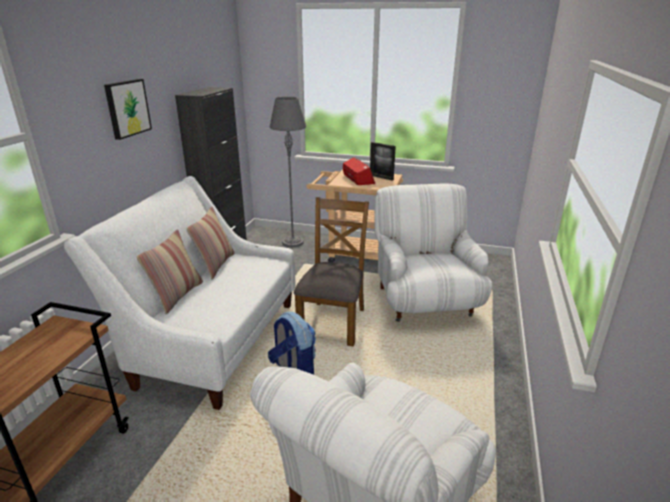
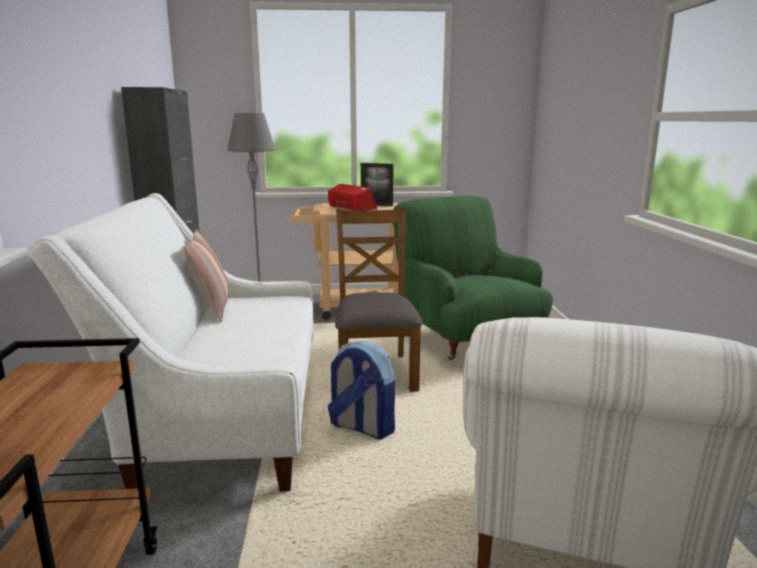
camera: 20 degrees left, 10 degrees down
picture [104,79,152,140] -> none
pillow [136,230,203,314] -> none
white armchair [374,183,492,322] -> green armchair [392,195,553,360]

